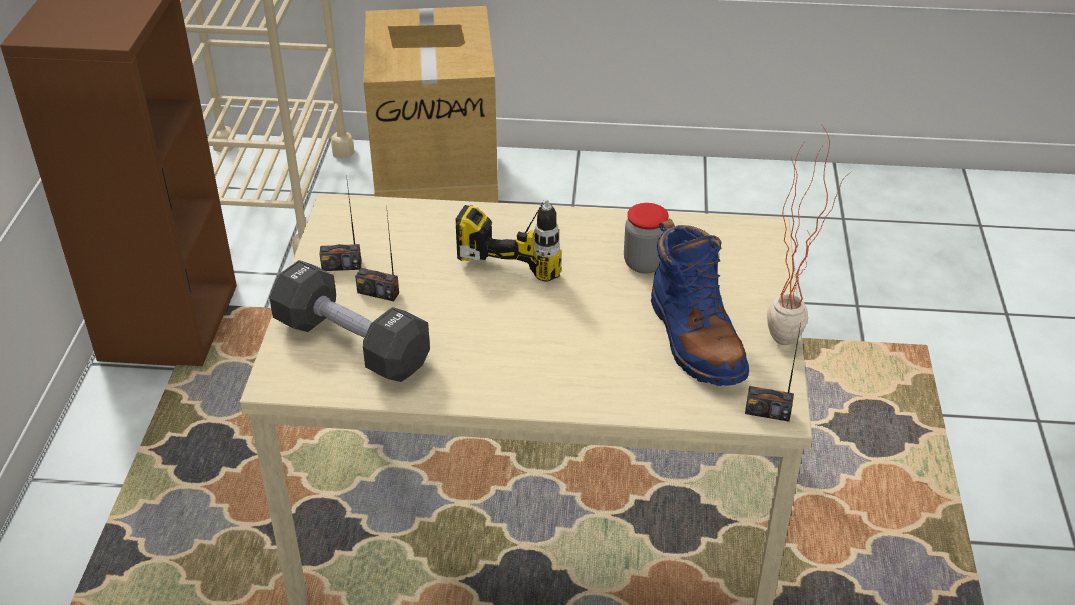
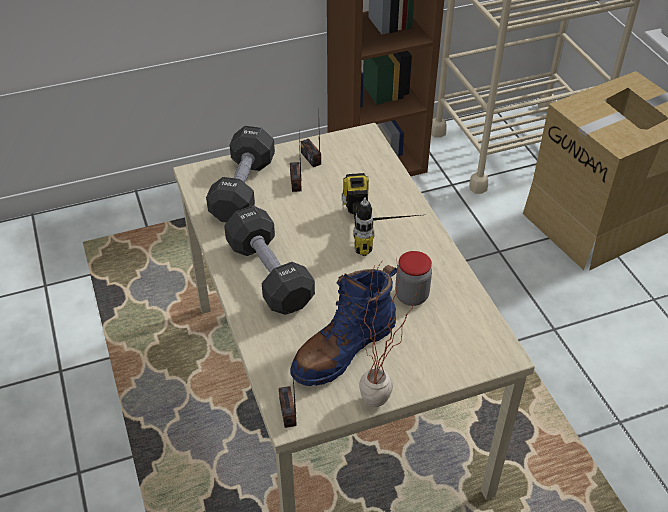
camera: 65 degrees right, 5 degrees up
none -> black dumbbell [224,205,315,315]

